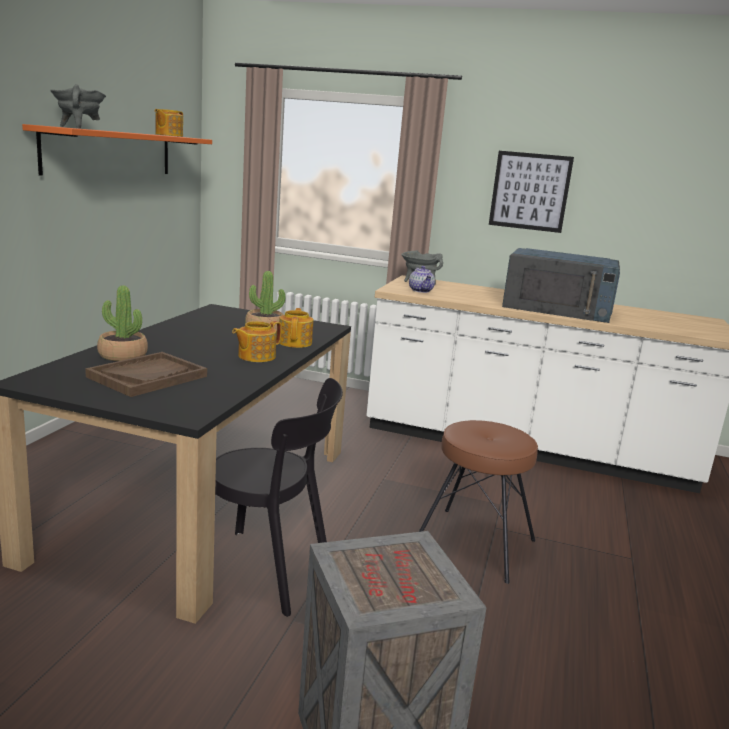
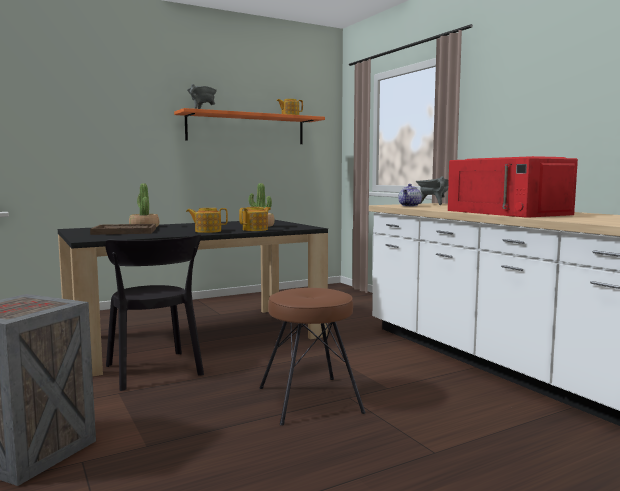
camera: 45 degrees right, 10 degrees down
picture [489,151,574,233] -> none
blue microwave [502,248,620,323] -> red microwave [448,156,578,218]

